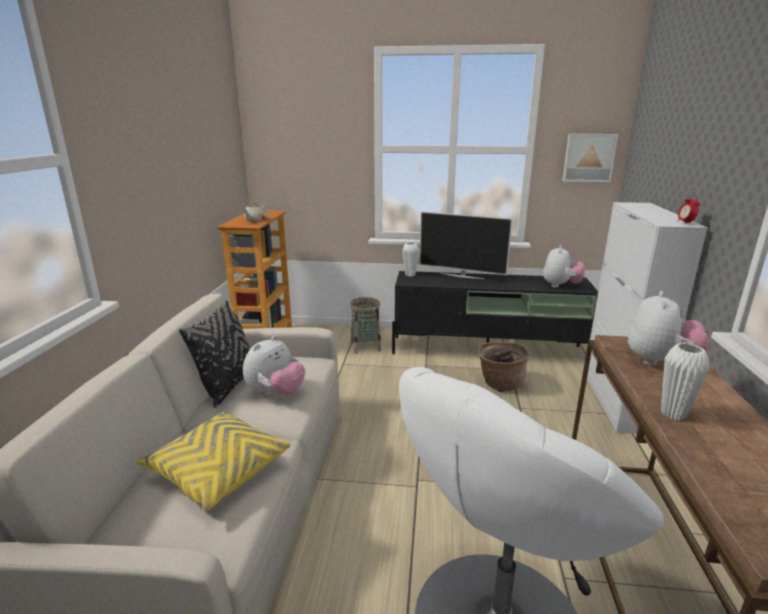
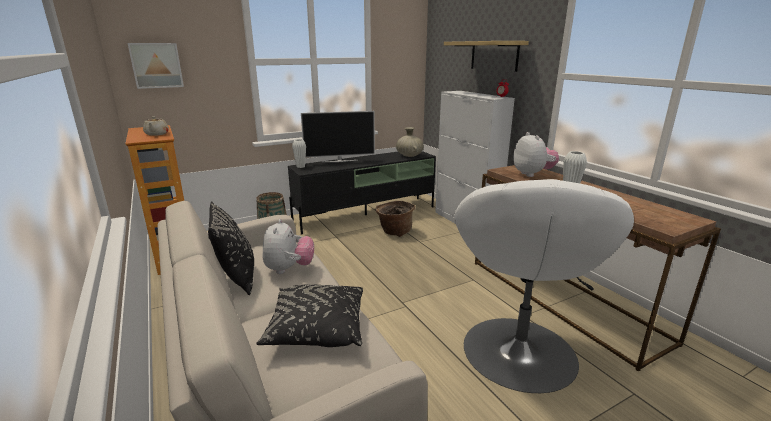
camera: 35 degrees left, 0 degrees up
yellow pillow [137,412,291,512] -> black pillow [256,284,363,347]
plush toy [543,245,585,288] -> beige vase [396,127,424,157]
picture [562,134,618,182] -> picture moved to [128,43,184,89]
none -> shelf [444,41,529,72]

